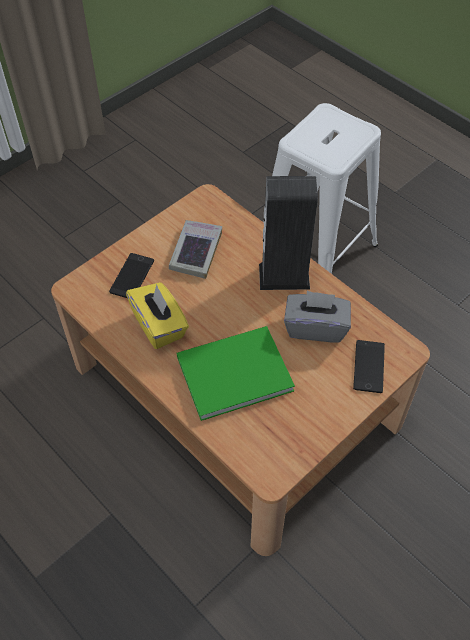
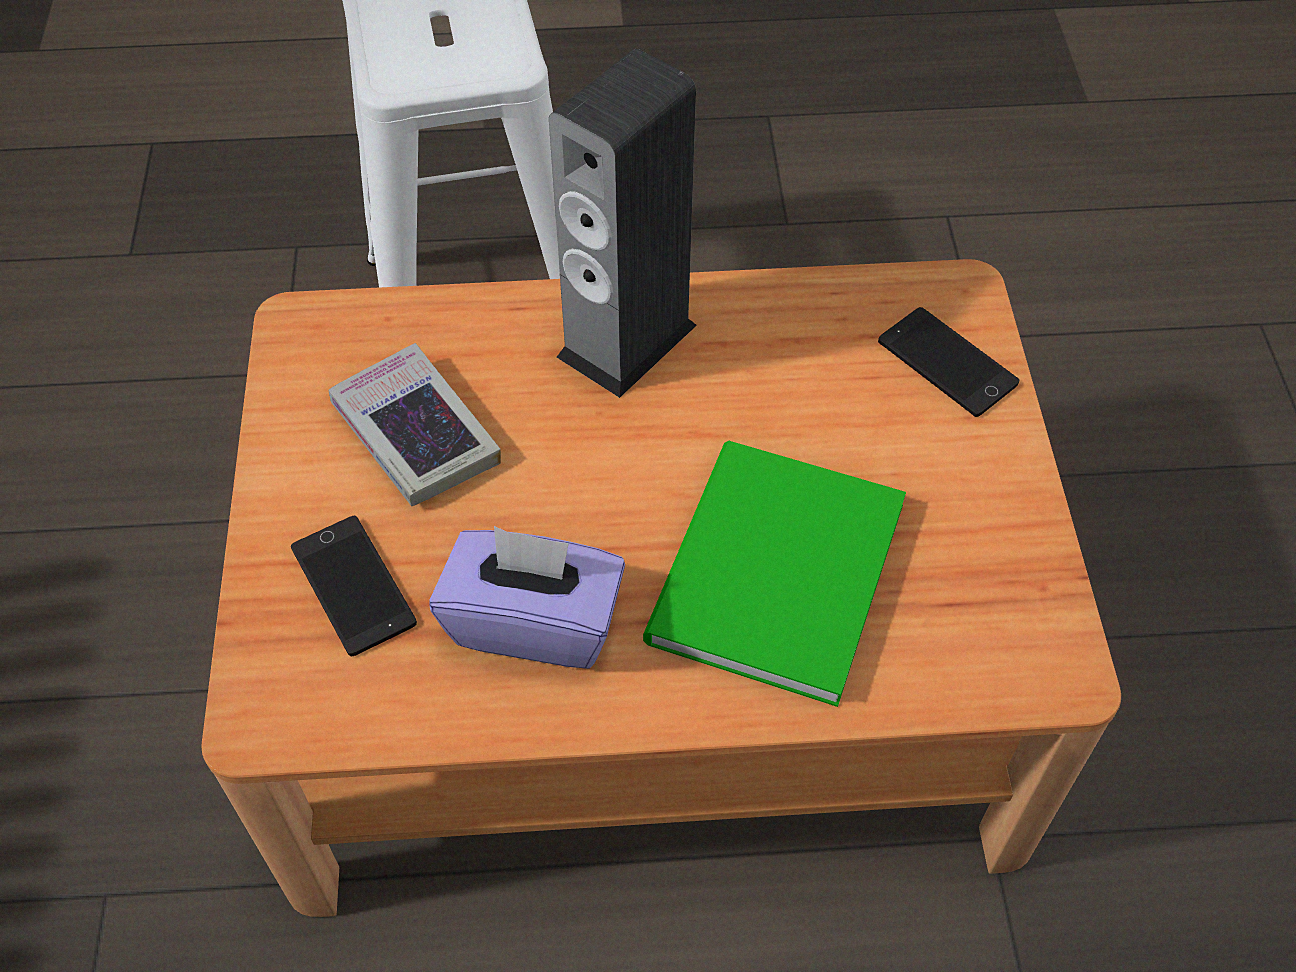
camera: 50 degrees left, 0 degrees up
yellow tissue box [126,282,189,349] -> purple tissue box [429,526,625,669]
grey tissue box [284,291,351,343] -> none

